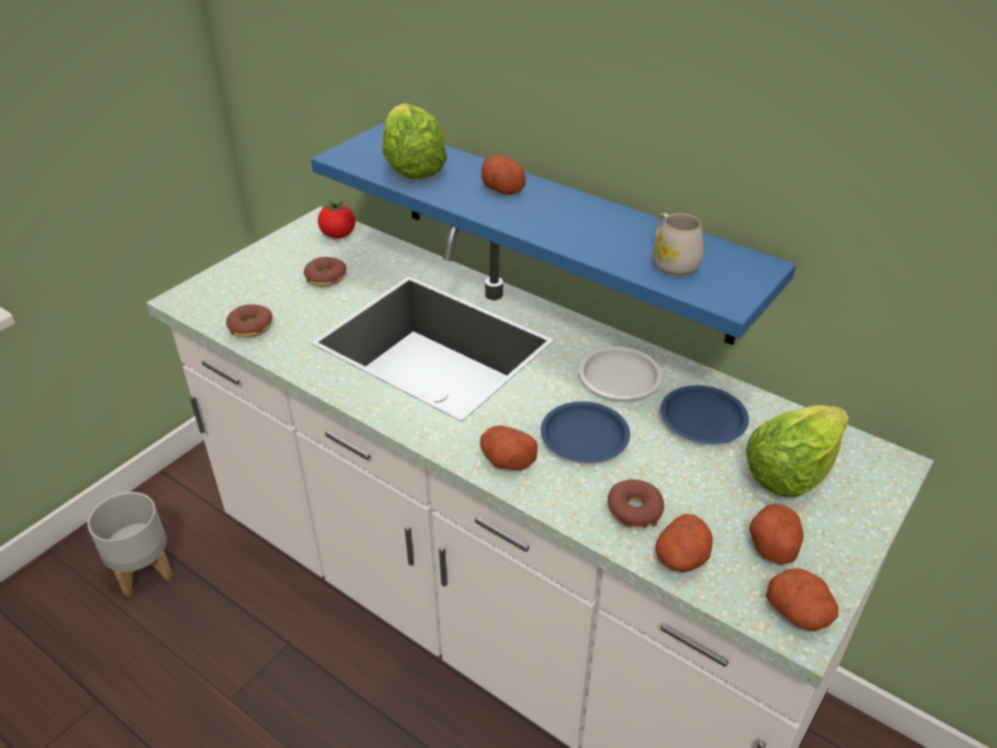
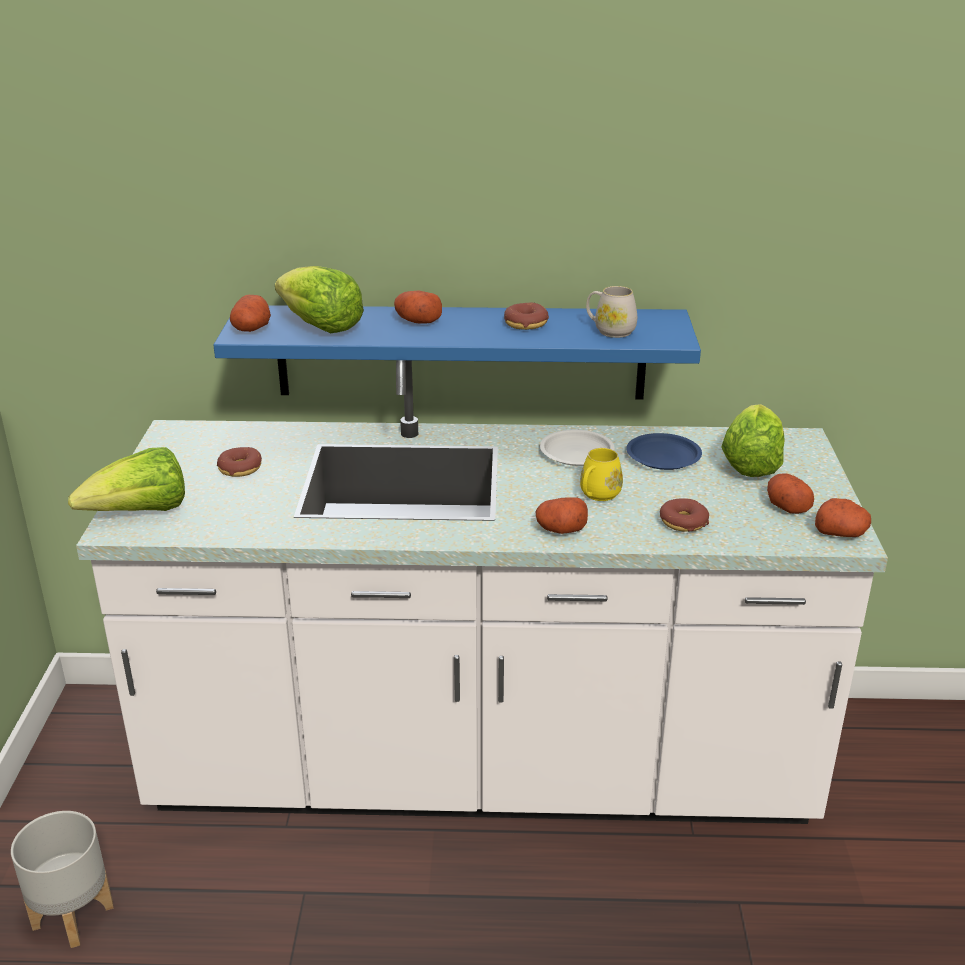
camera: 35 degrees left, 10 degrees down
donut [226,304,272,337] -> donut moved to [504,303,549,330]
tomato [318,201,356,239] -> none
blue plate [541,402,630,463] -> yellow mug [580,448,623,501]
potato [655,514,713,572] -> potato moved to [230,295,271,332]
none -> lettuce [68,447,185,511]

